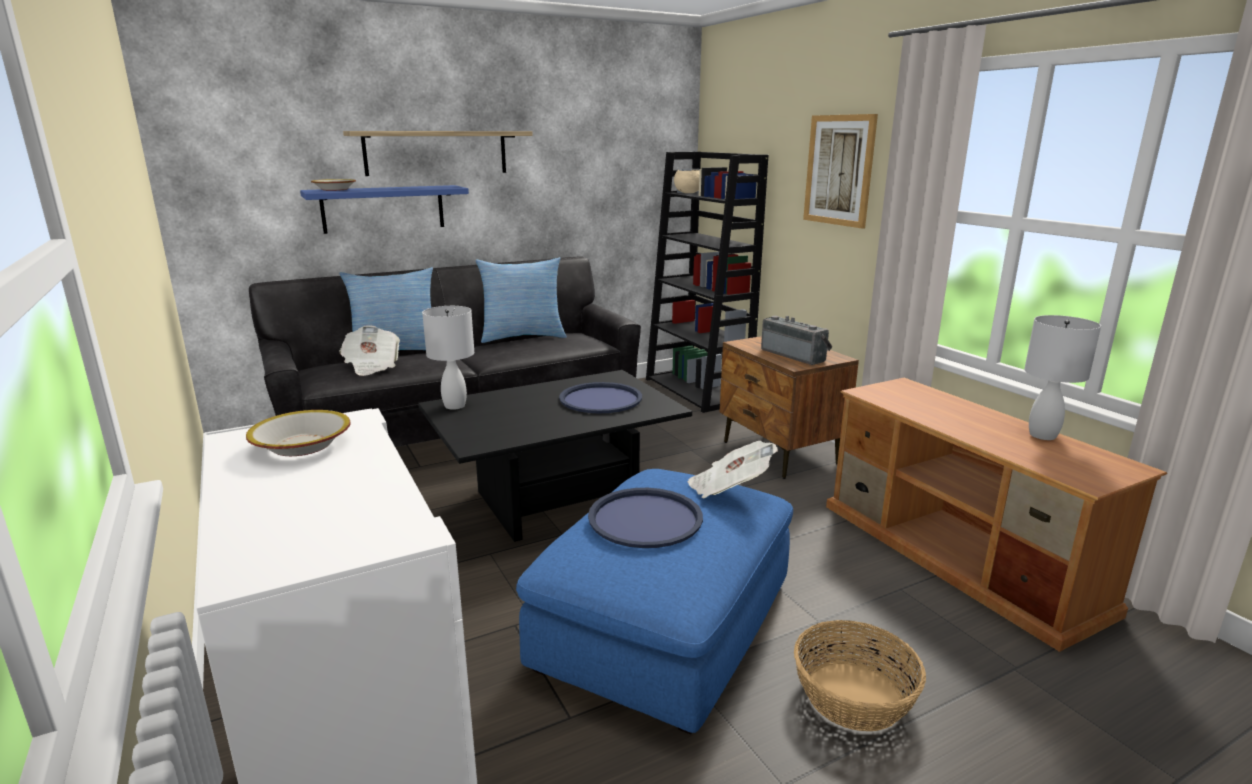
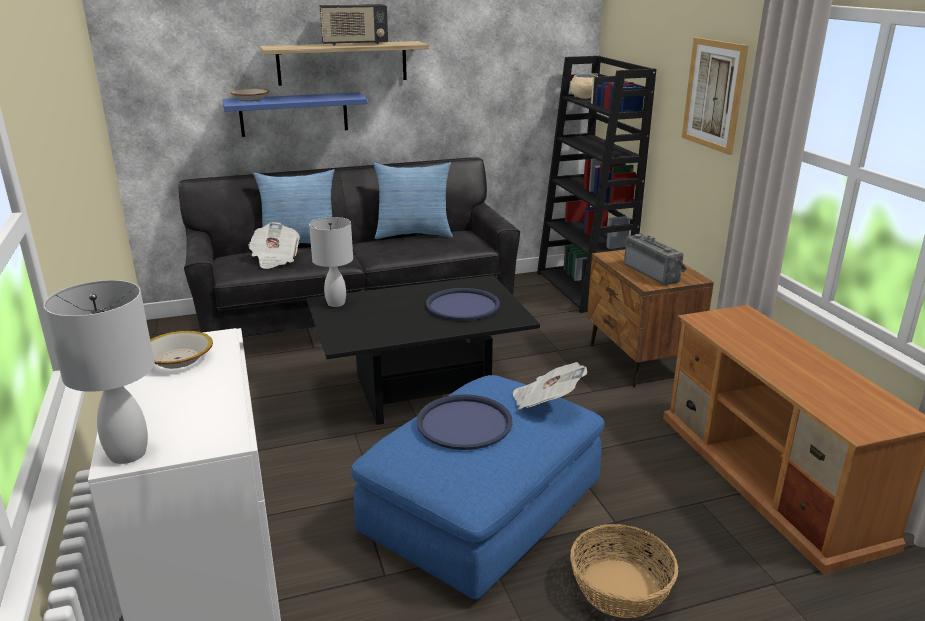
camera: 10 degrees right, 5 degrees up
white table lamp [1024,315,1101,440] -> white table lamp moved to [43,280,154,464]
none -> radio [320,4,388,46]

